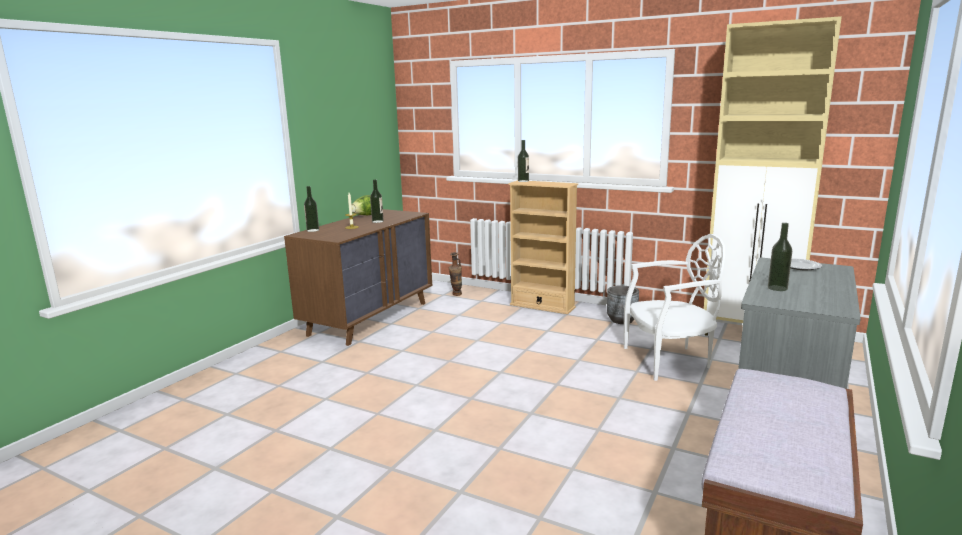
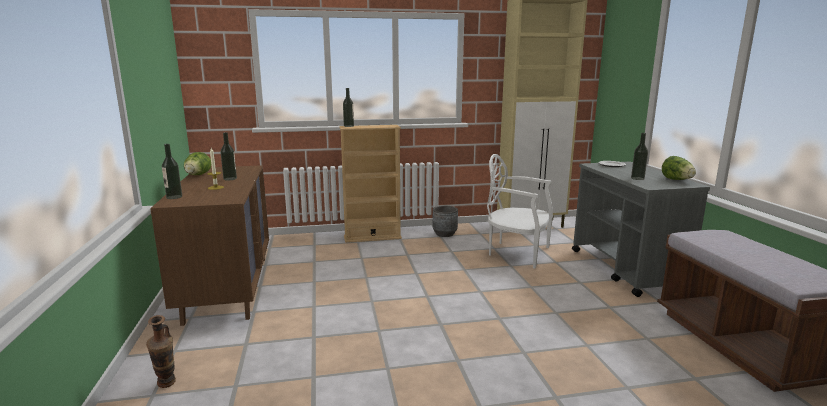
camera: 40 degrees left, 0 degrees up
vase [449,252,462,296] -> vase moved to [146,315,176,388]
white chair [624,234,725,381] -> white chair turned 105 degrees counterclockwise [487,154,553,269]
none -> lettuce [662,156,696,180]

